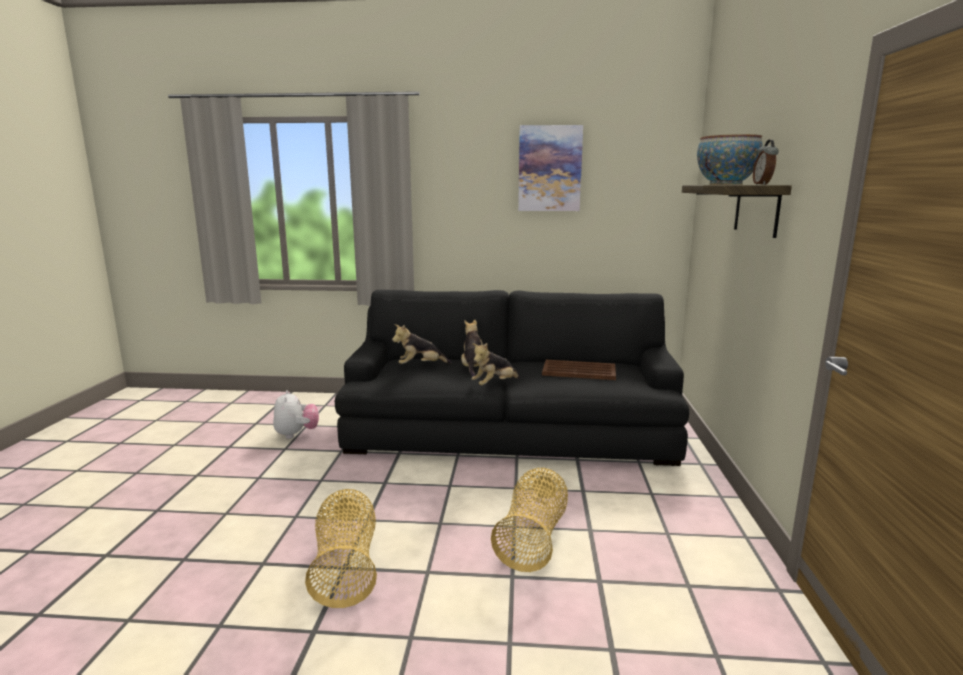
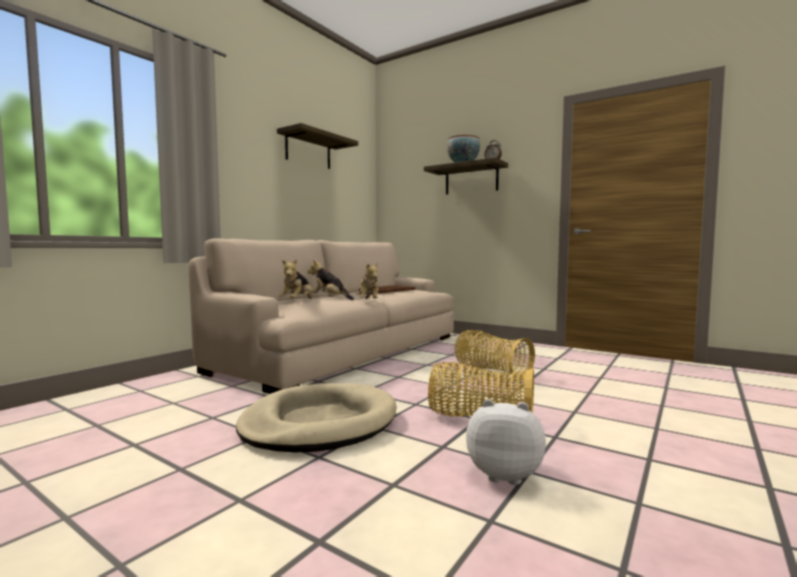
camera: 60 degrees left, 10 degrees down
plush toy [273,390,319,439] -> plush toy moved to [466,399,546,485]
black sofa [335,290,689,466] -> beige sofa [188,238,454,394]
picture [518,125,583,211] -> shelf [277,123,358,169]
none -> beige dog bed [236,383,397,453]

